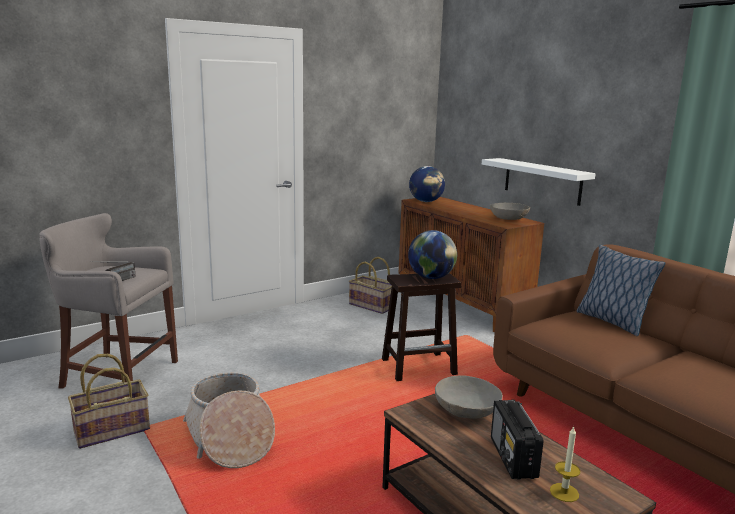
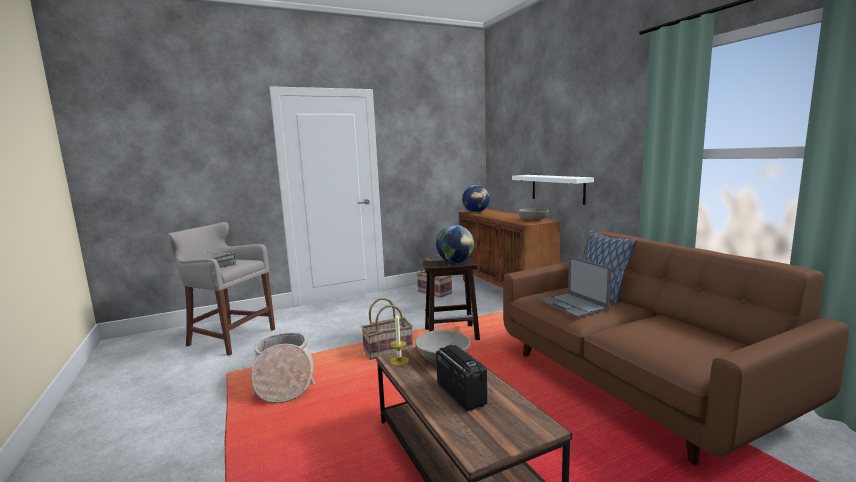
camera: 10 degrees right, 5 degrees down
basket [68,354,150,449] -> basket moved to [361,298,413,360]
radio [491,399,543,480] -> radio turned 150 degrees clockwise [436,345,487,411]
candle [550,426,580,502] -> candle moved to [390,314,409,366]
none -> laptop [539,256,611,318]

